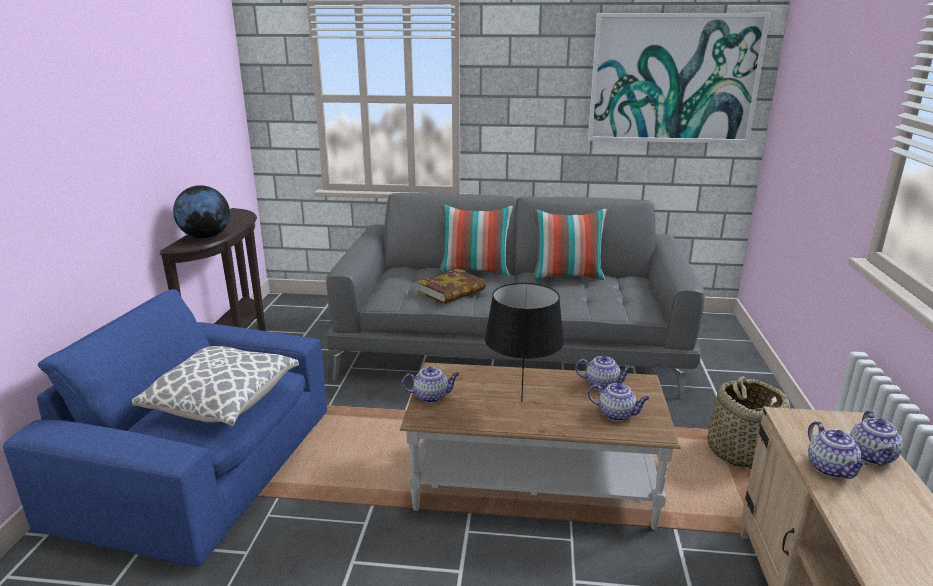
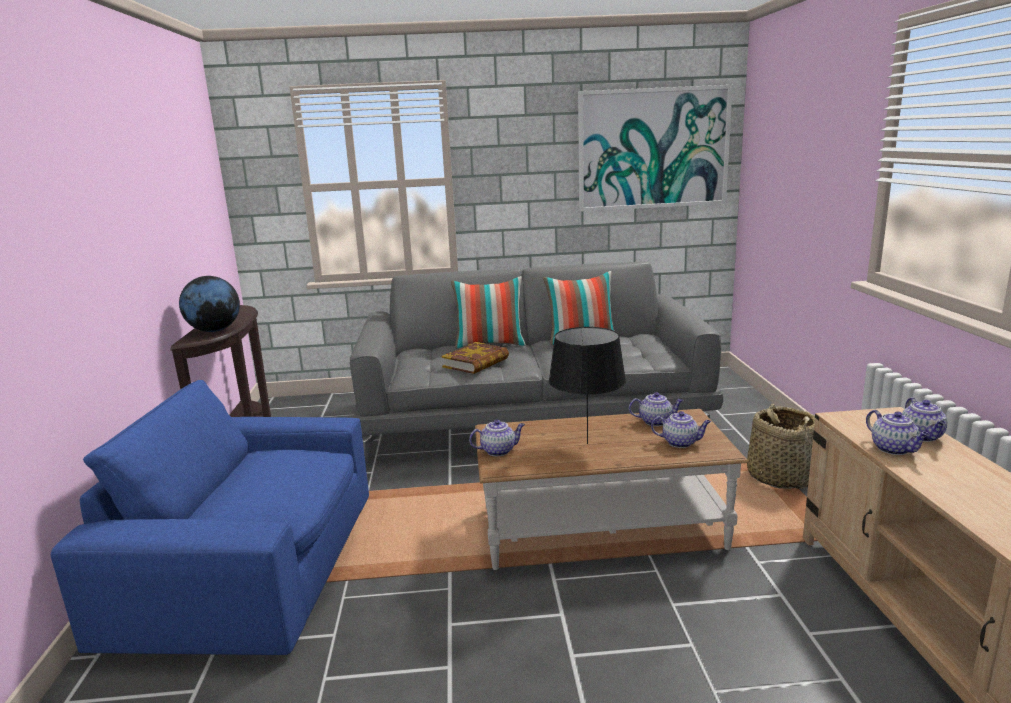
camera: 10 degrees left, 5 degrees down
pillow [132,346,299,426] -> none

